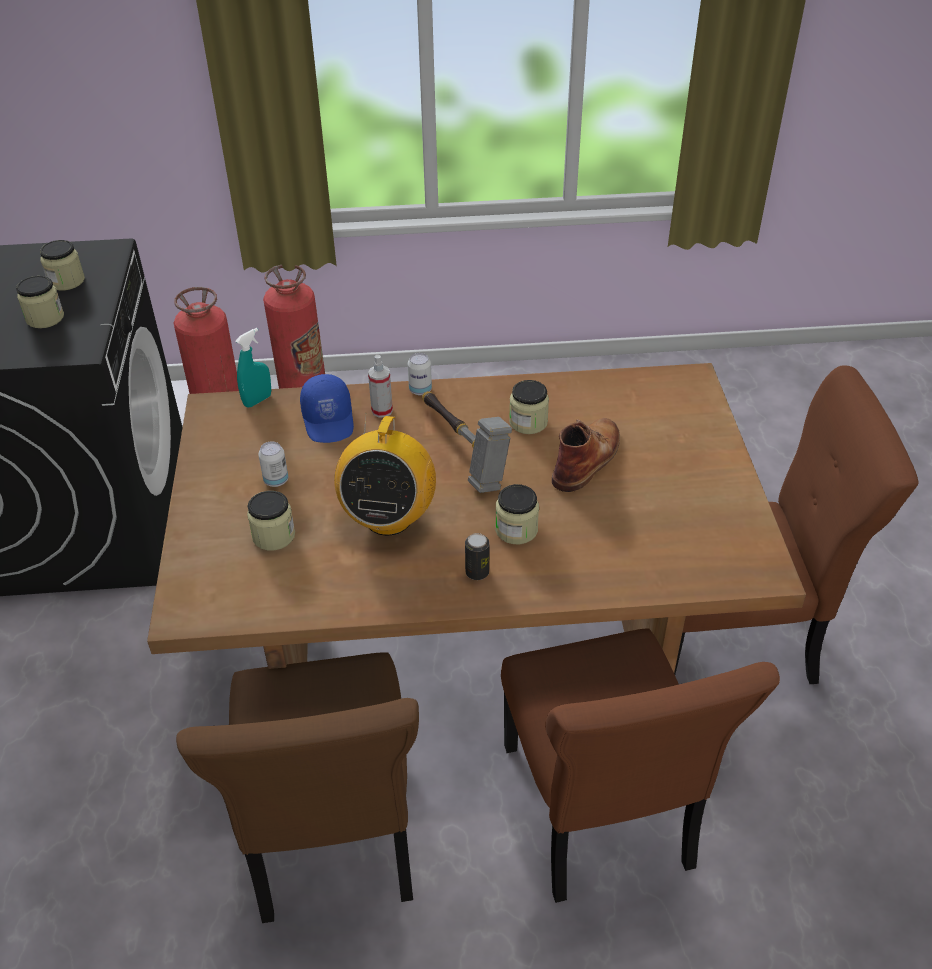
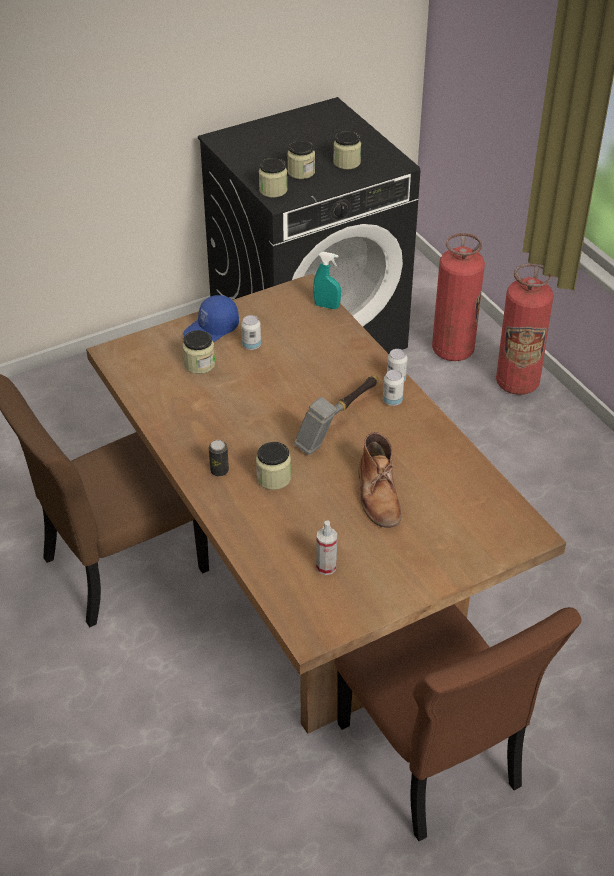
camera: 65 degrees right, 0 degrees up
blue cap [300,374,354,443] -> blue cap moved to [183,295,239,342]
radio [334,413,436,536] -> none
spray bottle [368,355,393,418] -> spray bottle moved to [316,520,337,575]
brown chair [501,628,780,903] -> none
jar [509,380,549,434] -> jar moved to [259,158,287,198]
brown boot [552,418,620,492] -> brown boot turned 75 degrees clockwise [359,432,401,528]
none -> can [383,370,404,406]

